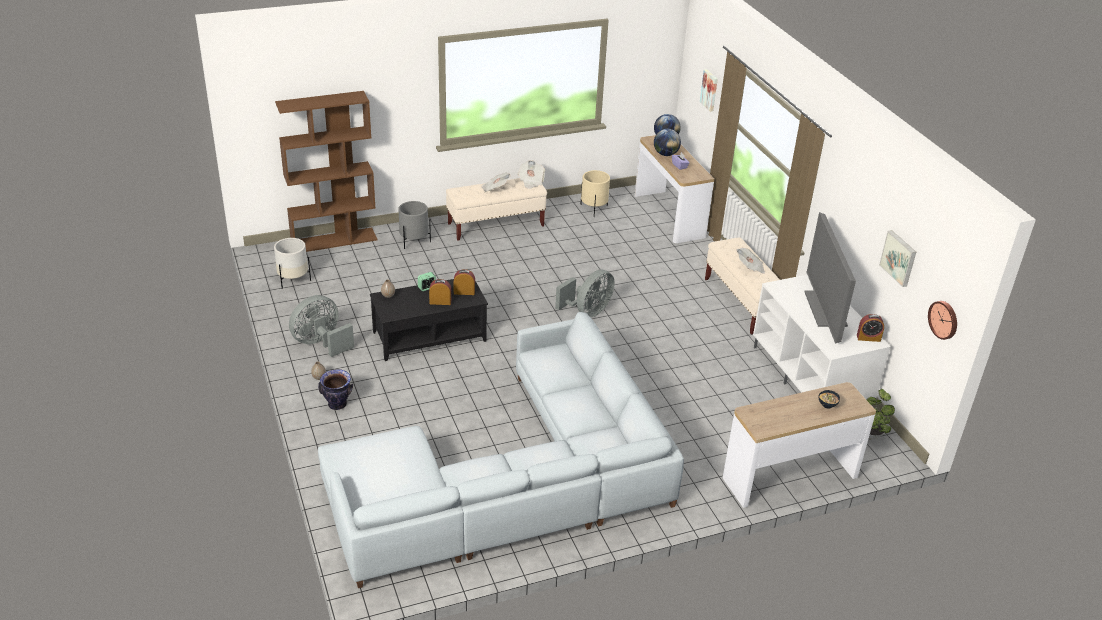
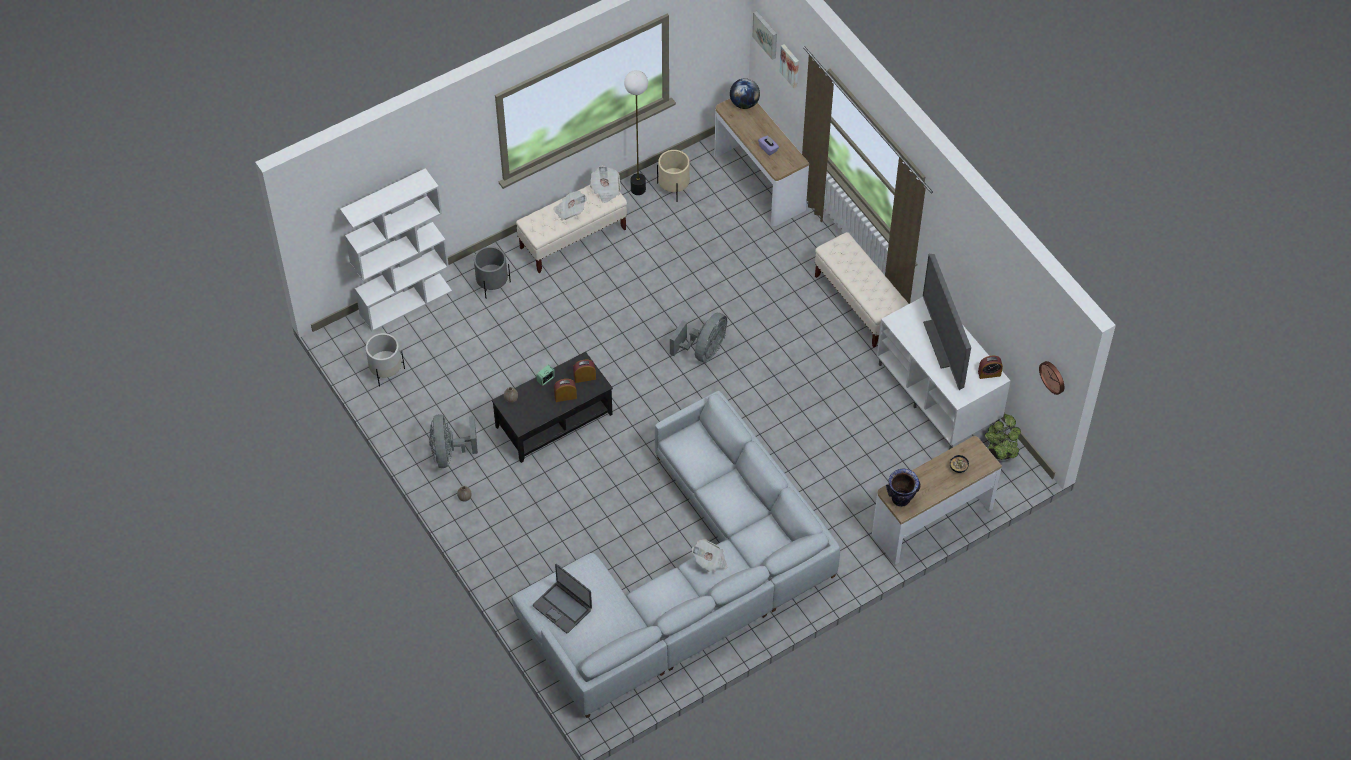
camera: 10 degrees left, 20 degrees up
brown bookcase [275,91,377,252] -> white bookcase [340,168,452,331]
grey fan [289,295,354,357] -> grey fan turned 45 degrees counterclockwise [429,414,478,468]
vase [318,369,354,410] -> vase moved to [886,469,921,507]
globe [654,129,681,156] -> none
newspaper [736,248,765,274] -> newspaper moved to [692,539,728,572]
picture [879,230,916,287] -> picture moved to [752,11,777,60]
none -> laptop [533,564,592,633]
none -> floor lamp [624,70,648,195]

